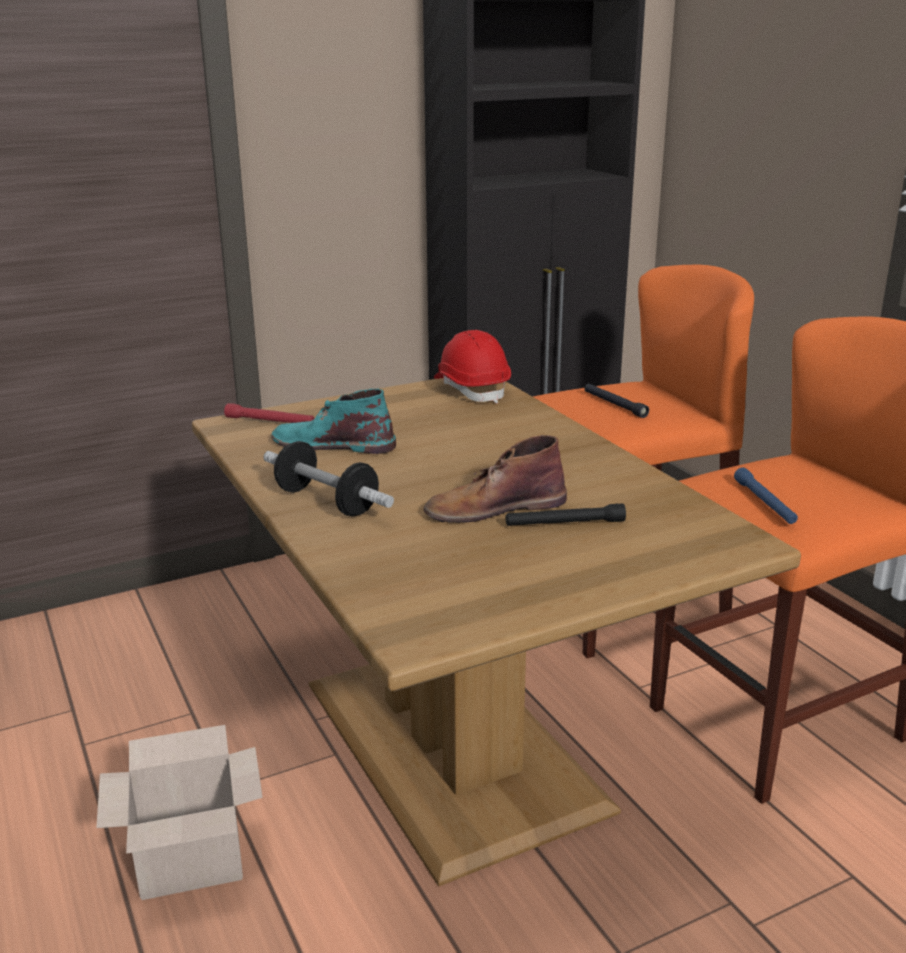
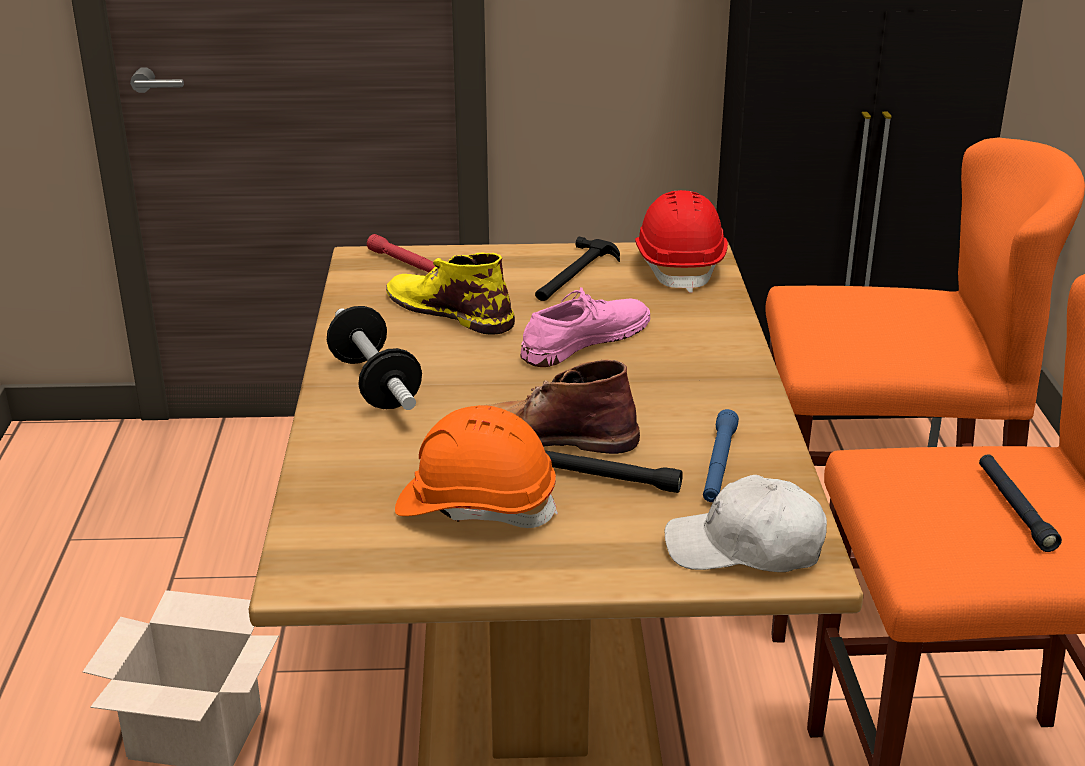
camera: 25 degrees right, 5 degrees up
turquoise boot [271,389,396,454] -> yellow boot [386,253,515,335]
black flashlight [585,384,649,418] -> black flashlight moved to [979,454,1062,552]
blue flashlight [734,467,798,524] -> blue flashlight moved to [703,409,739,502]
none -> orange hard hat [395,405,558,528]
none -> pink shoe [520,287,650,367]
none -> hammer [535,237,620,301]
none -> white cap [665,475,827,572]

